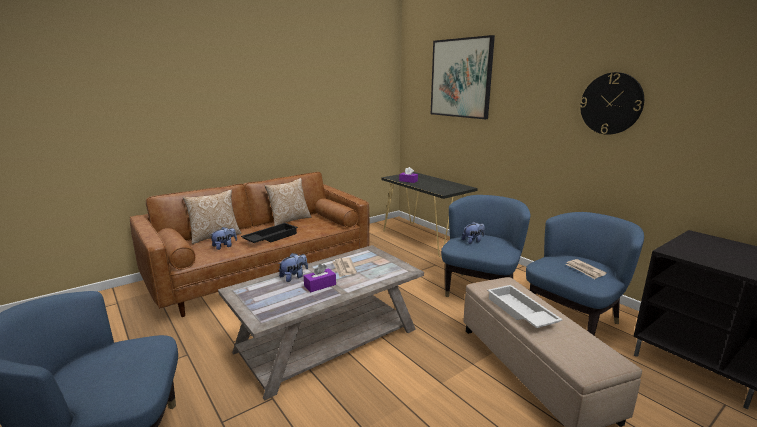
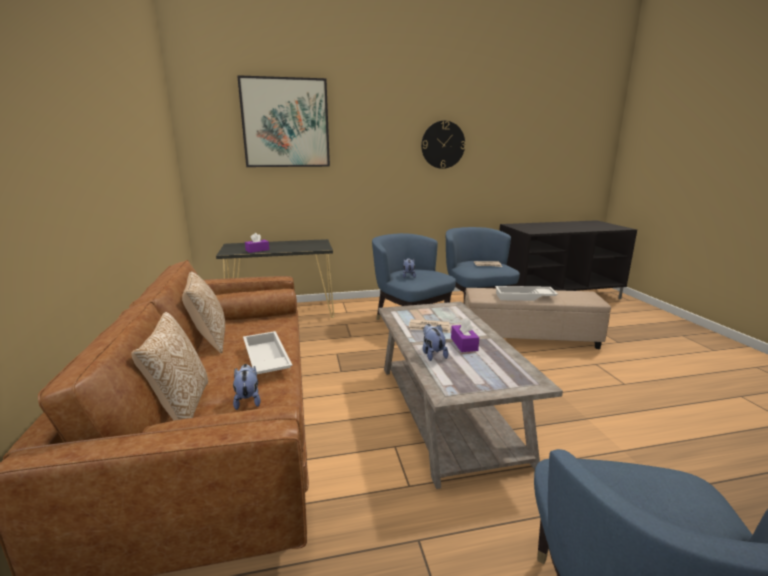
camera: 65 degrees left, 0 degrees up
black tray [241,223,298,243] -> white tray [243,331,293,374]

